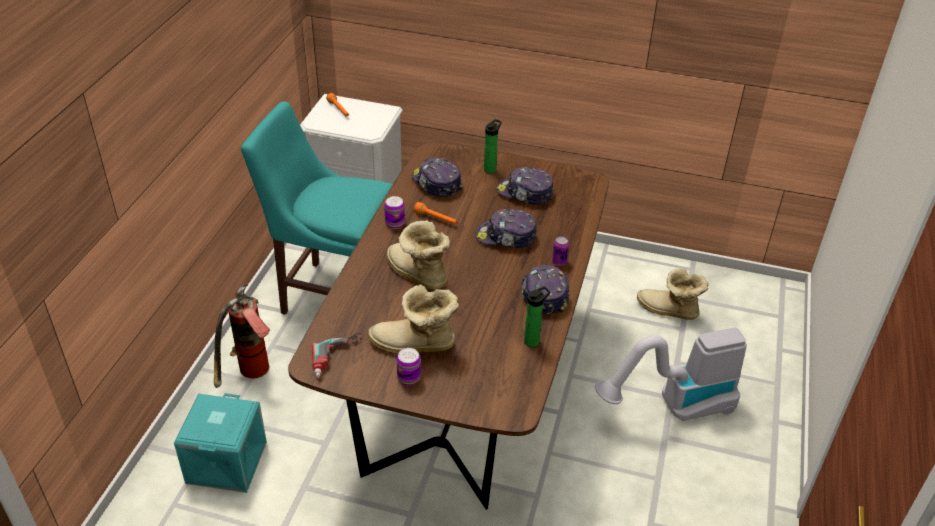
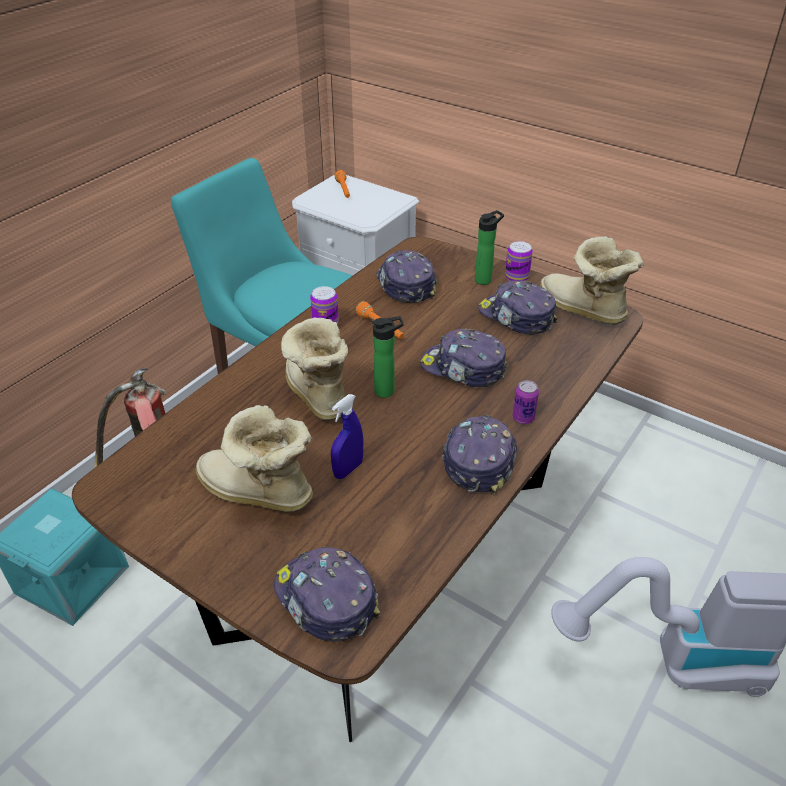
camera: 20 degrees right, 0 degrees up
power drill [312,333,362,378] -> none
can [397,348,421,386] -> can moved to [505,241,533,281]
bottle [524,286,550,347] -> bottle moved to [372,316,404,398]
boot [637,268,709,320] -> boot moved to [540,236,644,325]
none -> cap [274,546,381,642]
none -> blue spray bottle [331,394,363,479]

